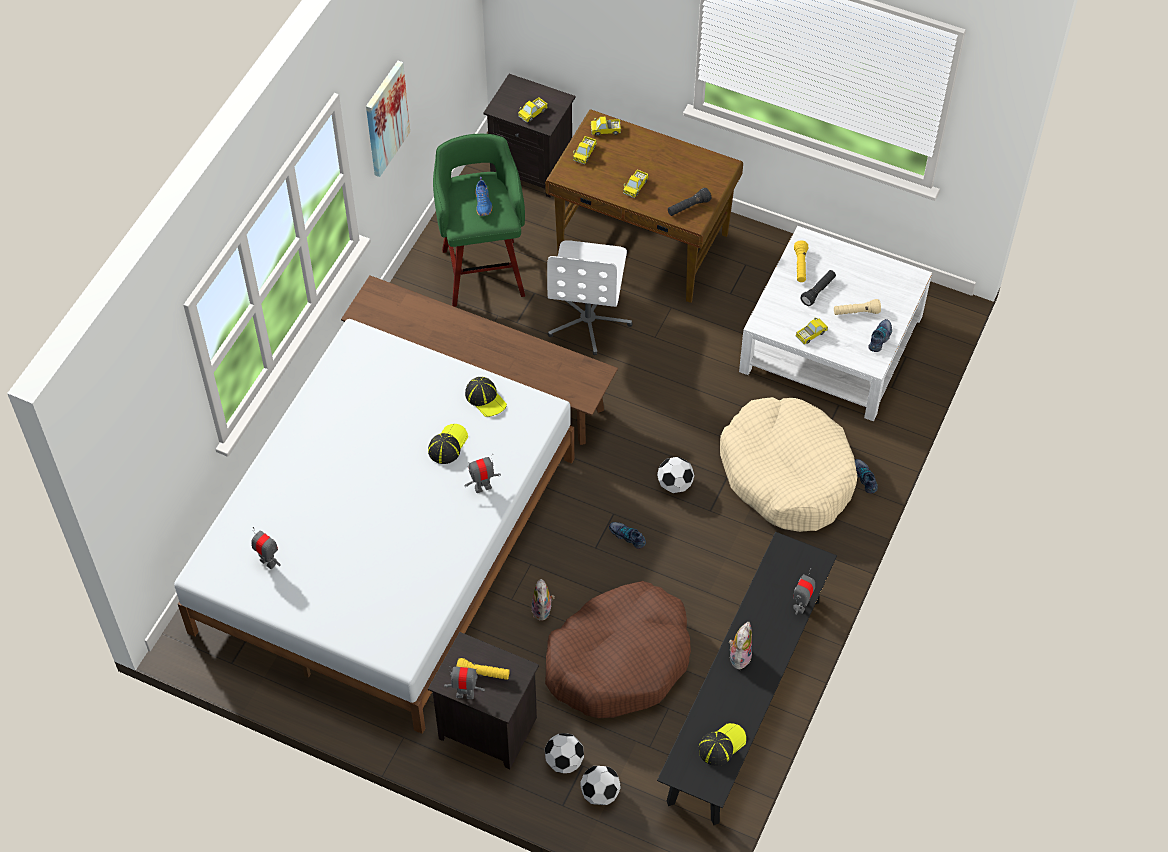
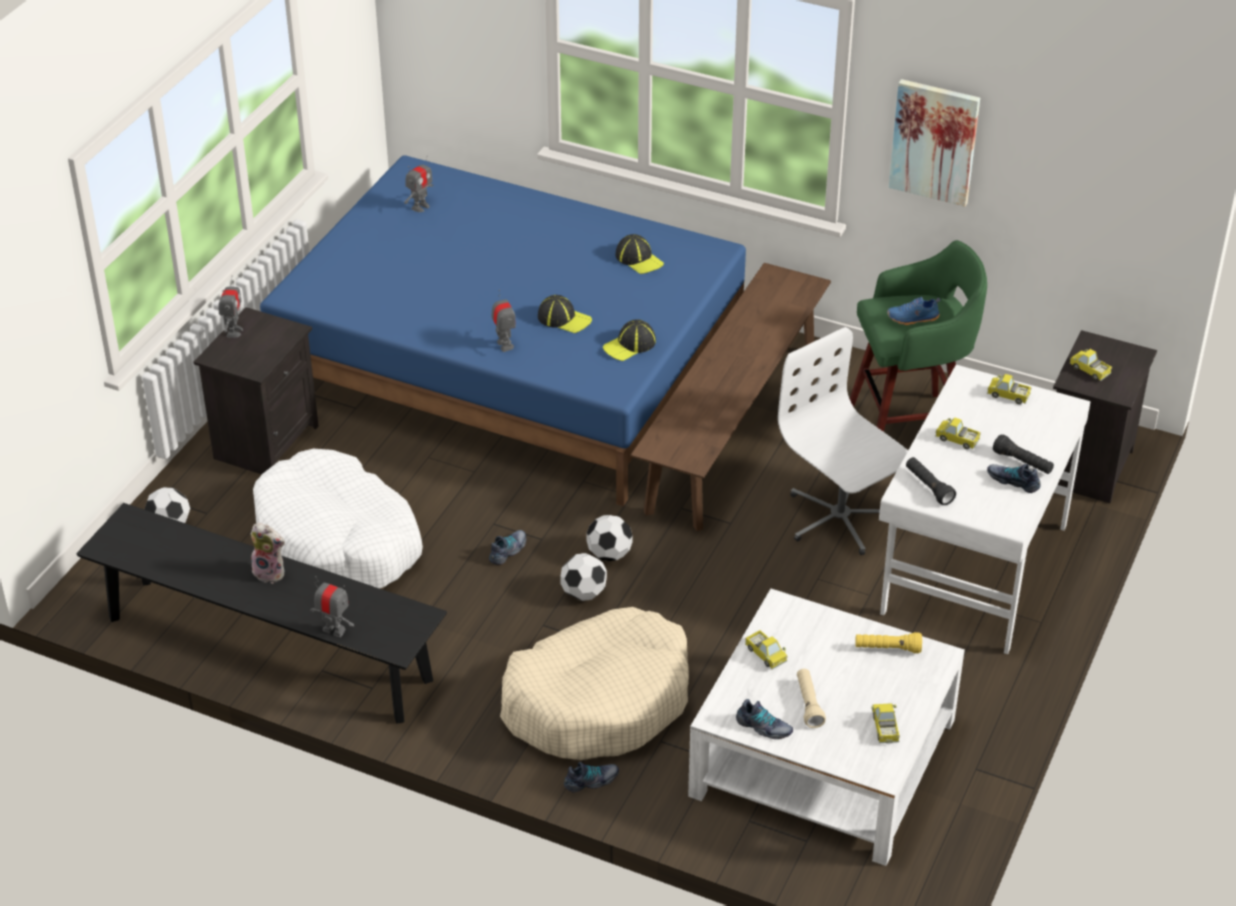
camera: 90 degrees right, 15 degrees down
white bed [174,319,574,734] -> blue bed [260,155,746,506]
yellow flashlight [456,658,510,680] -> none
plush toy [532,579,555,620] -> none
brown desk [545,110,743,303] -> white desk [879,365,1090,654]
brown dog bed [545,581,691,718] -> white dog bed [253,449,423,589]
football [545,733,584,773] -> football moved to [586,515,633,561]
white office chair [547,240,633,355] -> white office chair turned 45 degrees clockwise [778,327,908,555]
toy truck [591,117,621,136] -> toy truck moved to [871,703,900,743]
cap [698,723,746,766] -> cap moved to [616,234,664,274]
black flashlight [800,270,836,306] -> black flashlight moved to [993,434,1054,474]
none -> shoe [987,464,1041,493]

